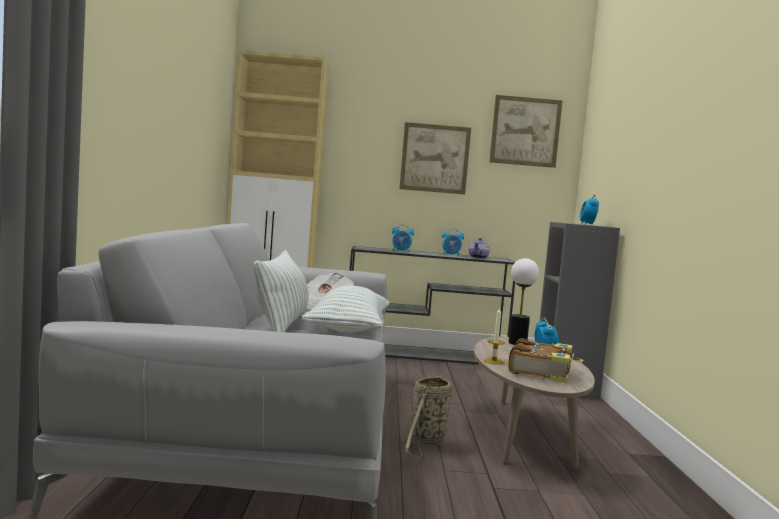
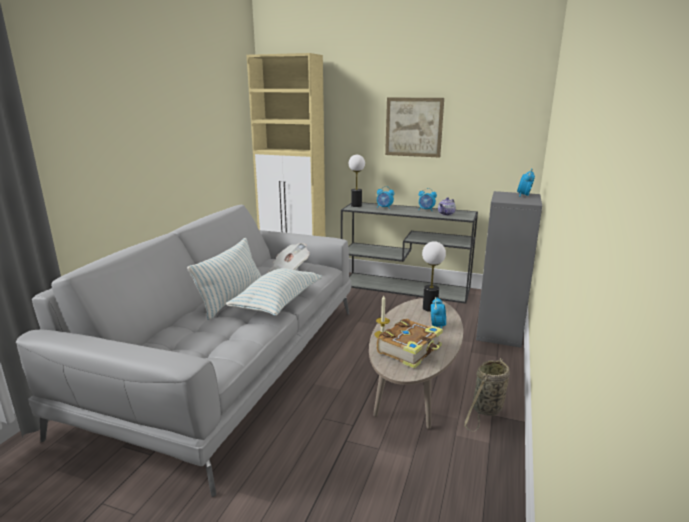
camera: 20 degrees right, 15 degrees up
basket [405,375,452,458] -> basket moved to [464,358,510,432]
picture [489,95,563,168] -> none
none -> table lamp [349,155,365,207]

